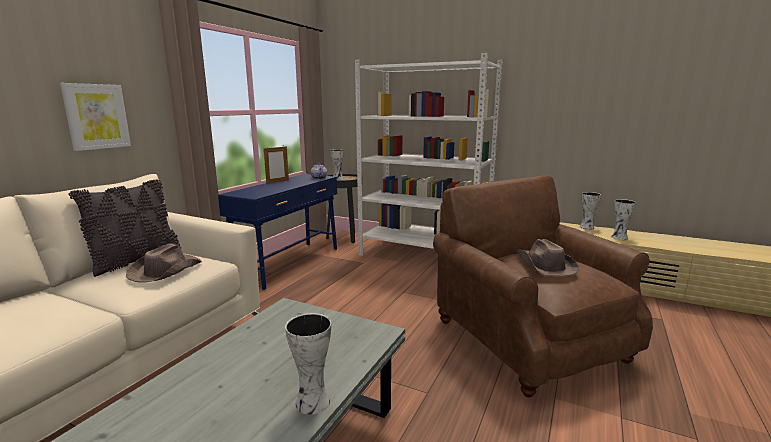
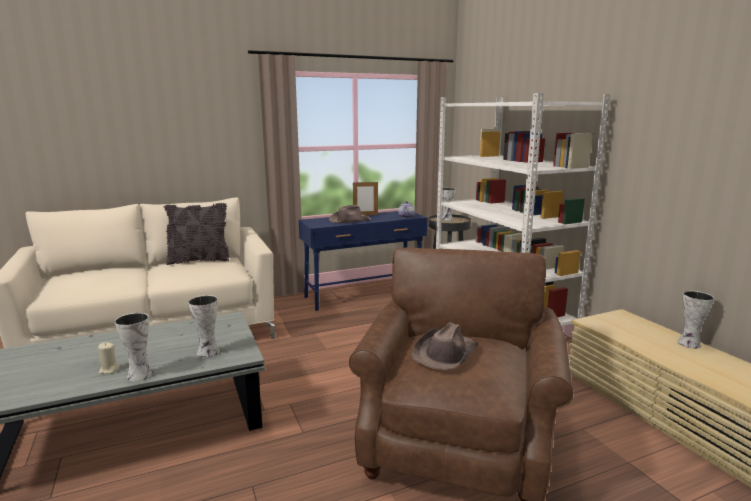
camera: 40 degrees right, 0 degrees up
picture [60,83,131,151] -> none
brown hat [126,243,202,283] -> brown hat moved to [329,205,371,223]
vase [611,199,636,240] -> vase moved to [188,295,220,358]
none -> beige candle [98,342,120,374]

